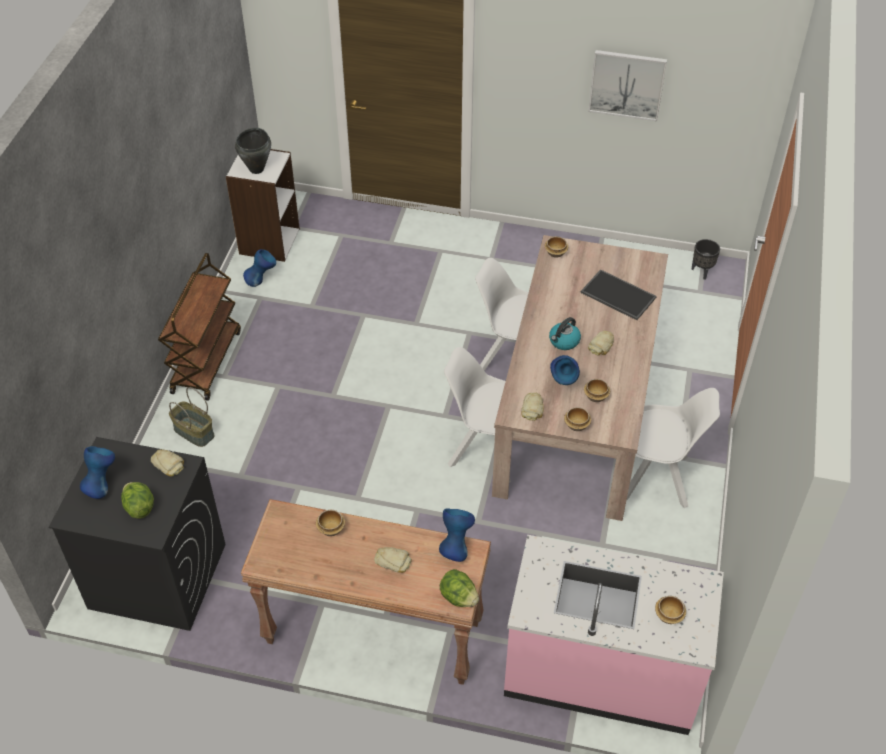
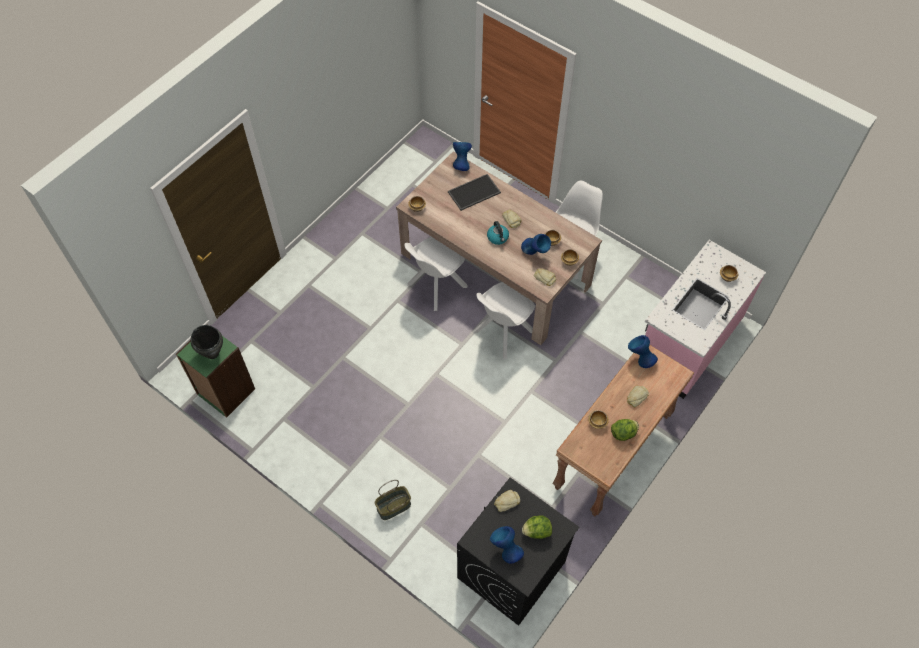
camera: 65 degrees left, 10 degrees up
brown cart [158,253,241,401] -> none
white bookcase [226,149,300,262] -> green bookcase [176,324,255,418]
blue vase [243,249,276,287] -> blue vase moved to [453,142,472,171]
lettuce [440,569,479,607] -> lettuce moved to [611,419,639,441]
picture [588,50,667,121] -> none
black planter [691,239,720,279] -> none

